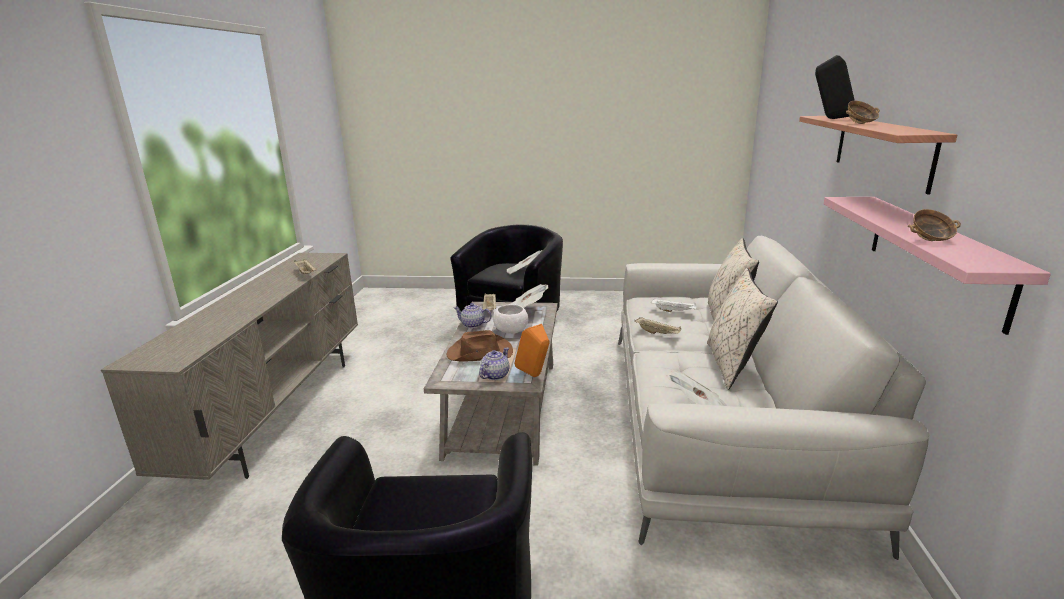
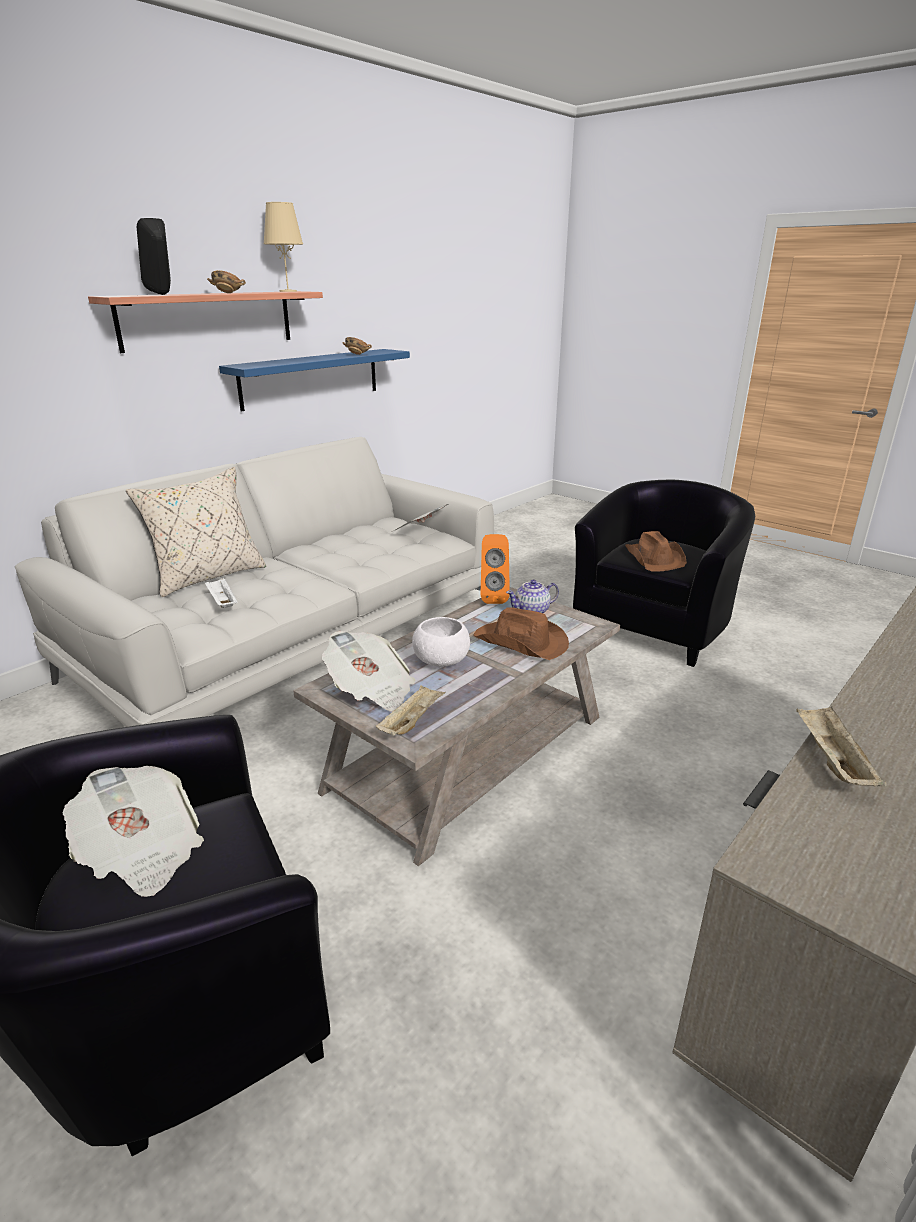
camera: 145 degrees left, 5 degrees up
teapot [454,303,492,328] -> none
beige tray [634,317,681,334] -> none
beige pillow [707,268,778,390] -> none
pink shelf [824,197,1051,335] -> blue shelf [219,349,410,412]
none -> beige table lamp [263,202,303,292]
none -> brown hat [625,531,687,572]

